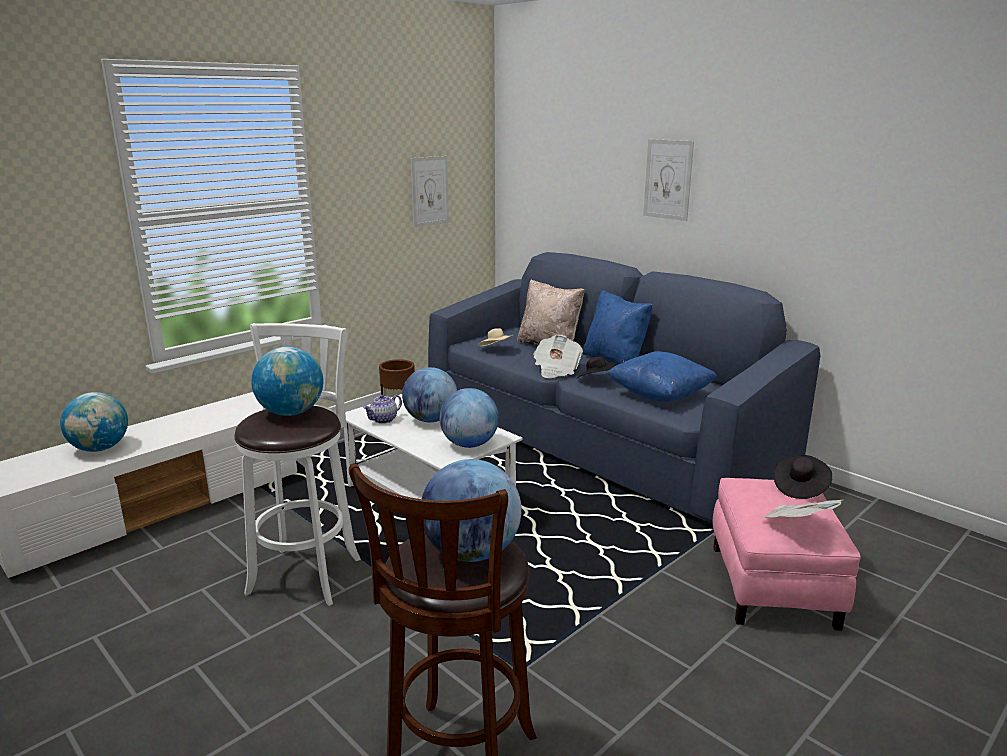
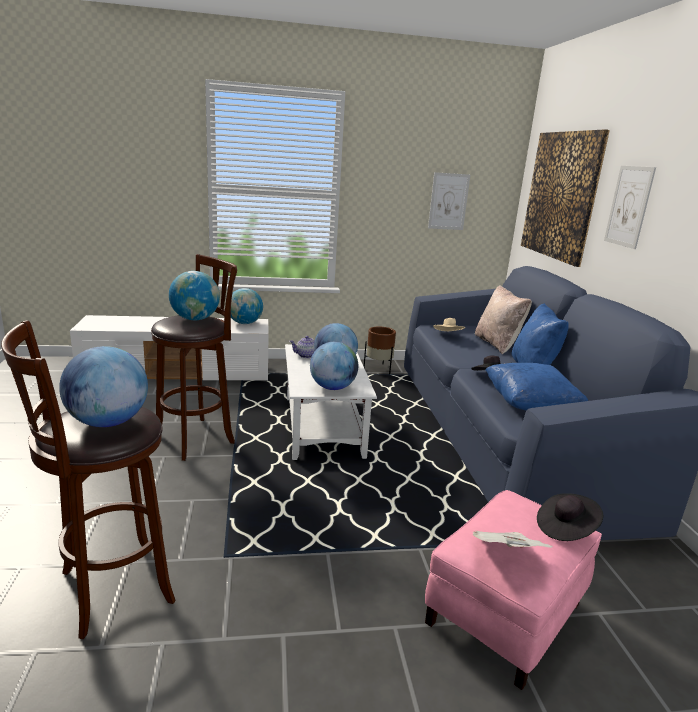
camera: 35 degrees right, 0 degrees up
globe [60,392,128,452] -> globe moved to [231,288,263,324]
white stool [234,323,361,606] -> brown stool [151,254,237,461]
newspaper [533,335,583,378] -> none
none -> picture [521,129,610,267]

